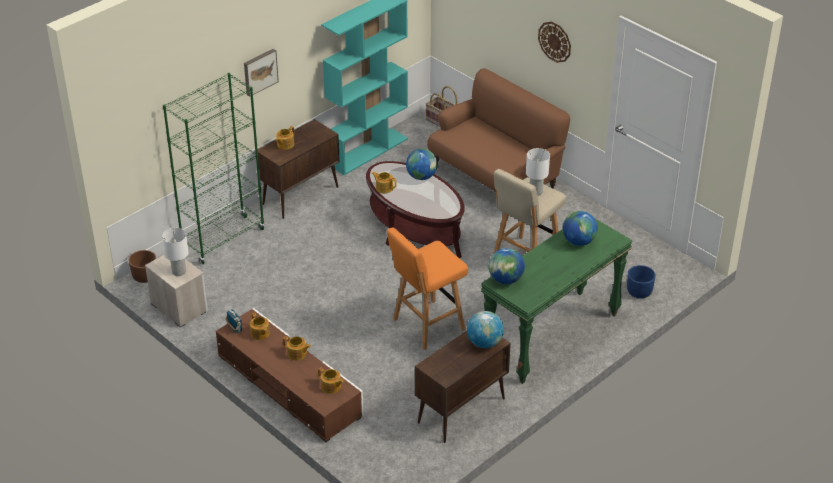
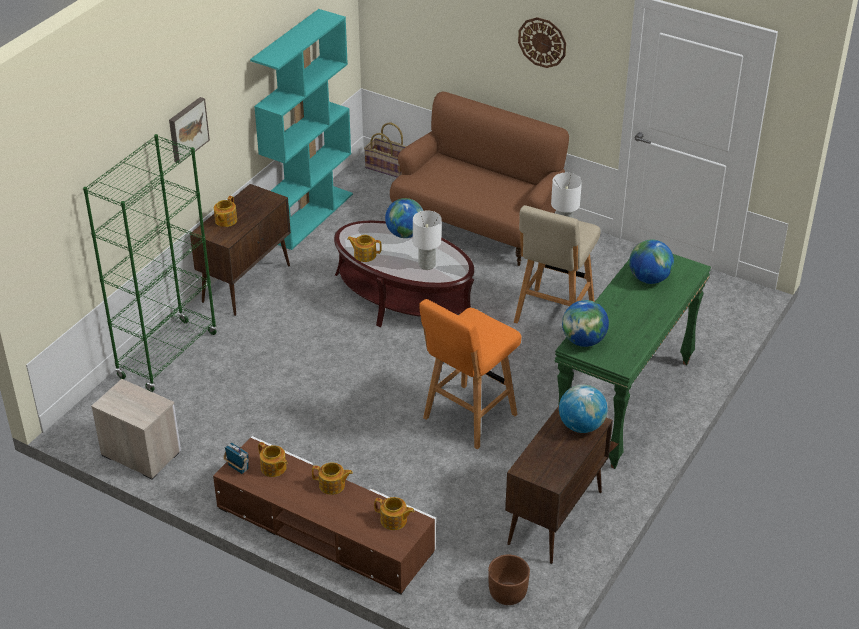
camera: 15 degrees left, 0 degrees up
brown planter [129,250,156,283] -> brown planter moved to [488,555,530,605]
white table lamp [162,228,189,276] -> white table lamp moved to [413,211,441,270]
blue planter [627,265,656,299] -> none

